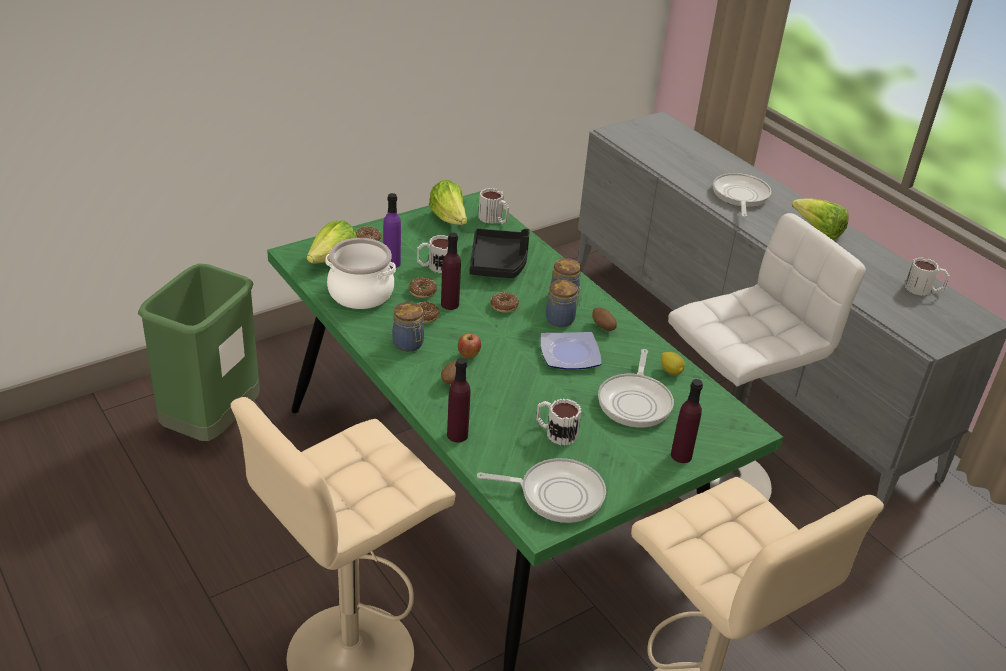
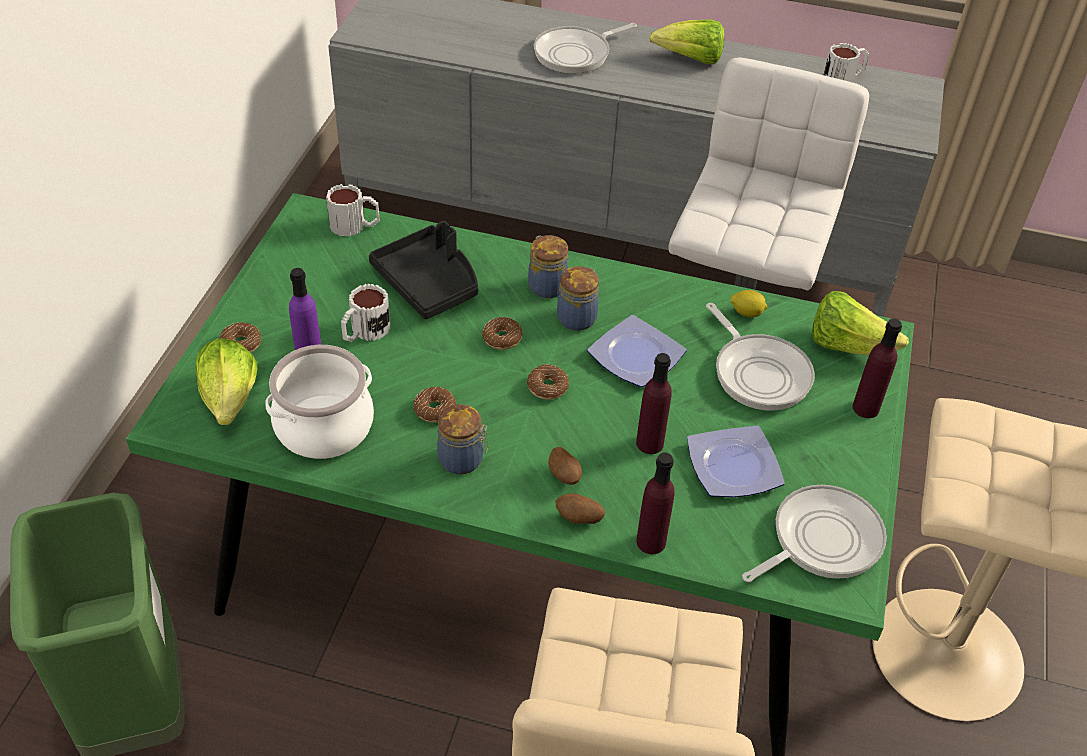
camera: 40 degrees left, 10 degrees up
donut [409,277,437,298] -> donut moved to [527,364,569,400]
lettuce [429,180,468,225] -> lettuce moved to [812,291,909,355]
purple bottle [441,233,461,310] -> purple bottle moved to [636,353,672,454]
apple [458,333,481,358] -> none
mug [536,399,581,446] -> plate [687,425,785,497]
potato [592,308,617,331] -> potato moved to [556,493,605,524]
frying pan [713,173,771,217] -> frying pan turned 90 degrees counterclockwise [534,23,637,74]

